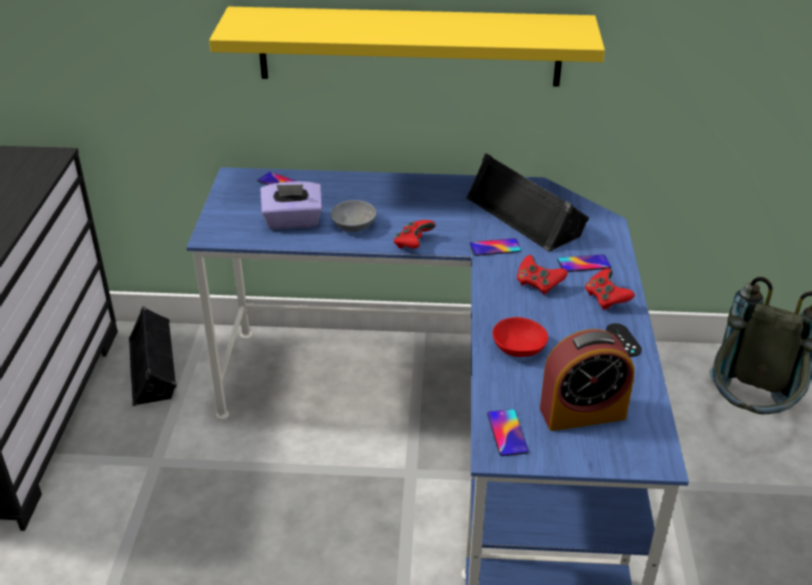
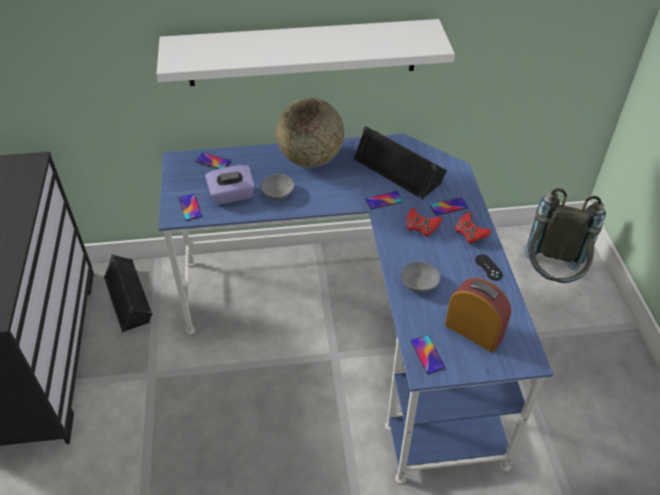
camera: 10 degrees left, 10 degrees up
yellow shelf [209,7,605,87] -> white shelf [157,19,455,86]
red game controller [394,220,436,249] -> none
red bowl [492,317,548,357] -> grey bowl [401,261,441,292]
alarm clock [540,329,635,431] -> alarm clock turned 120 degrees counterclockwise [445,278,511,352]
none -> phone [178,194,202,221]
none -> globe [276,98,344,167]

